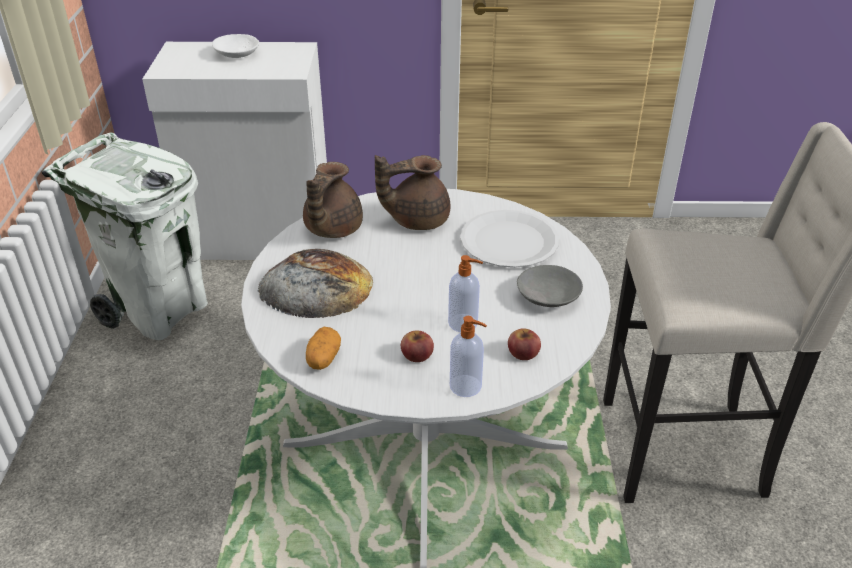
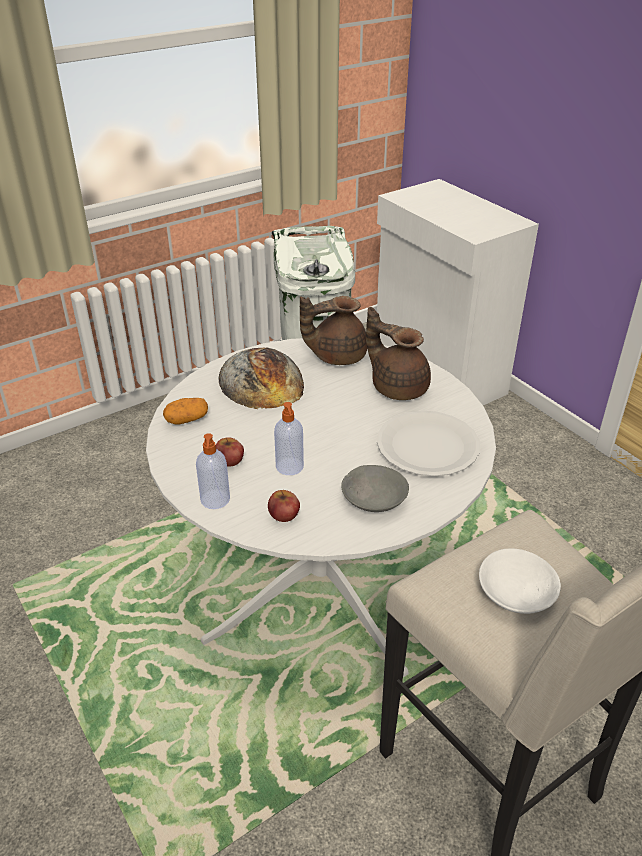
camera: 55 degrees right, 0 degrees up
white bowl [212,34,259,58] -> white bowl moved to [479,548,561,614]

